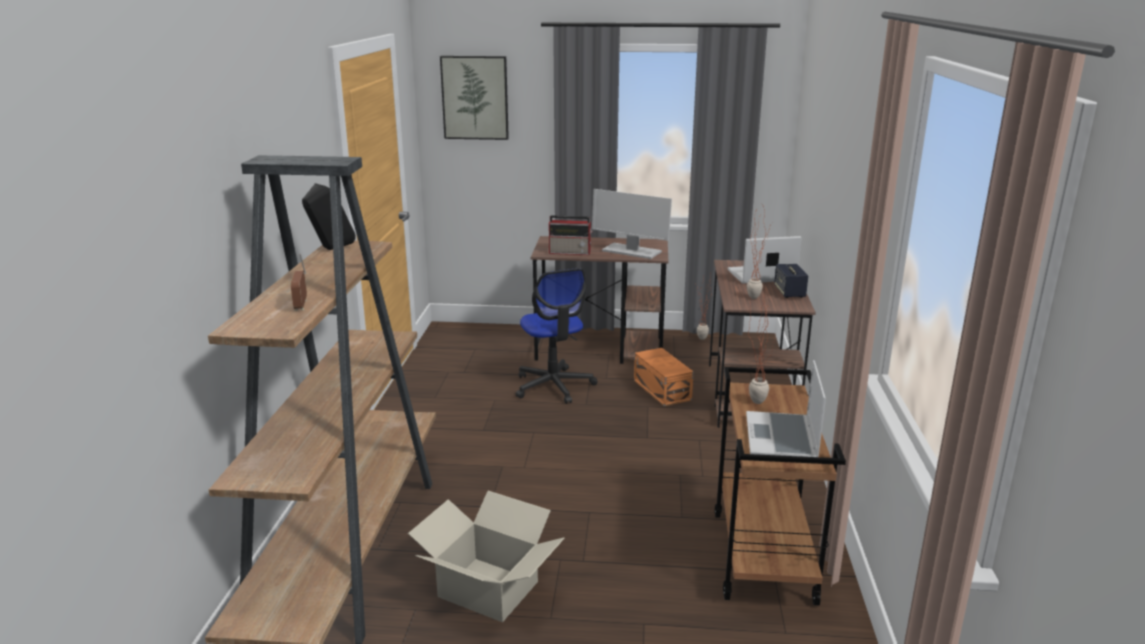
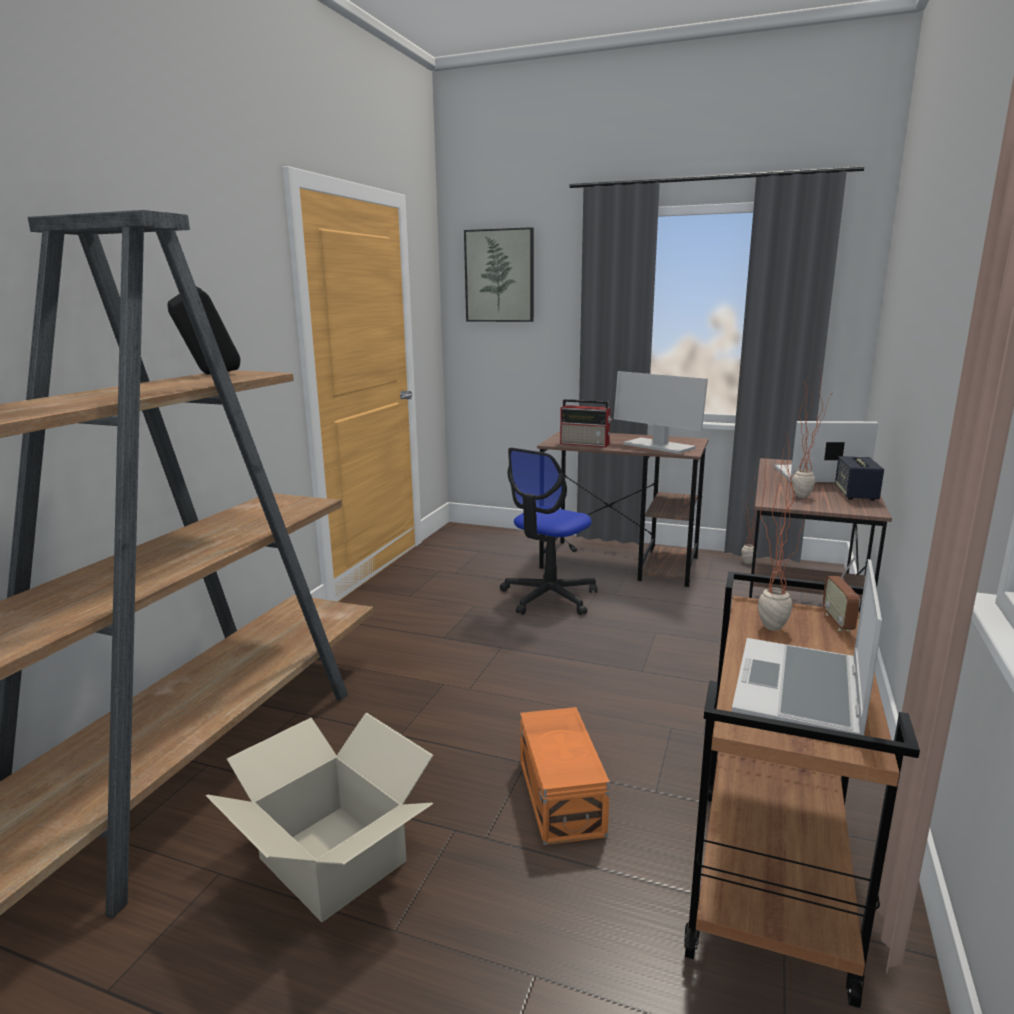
camera: 15 degrees right, 5 degrees down
radio [291,254,307,311] -> radio moved to [823,557,860,631]
office chair [516,268,597,404] -> office chair turned 45 degrees clockwise [500,448,597,615]
orange storage box [634,348,694,406] -> orange storage box moved to [520,707,610,845]

